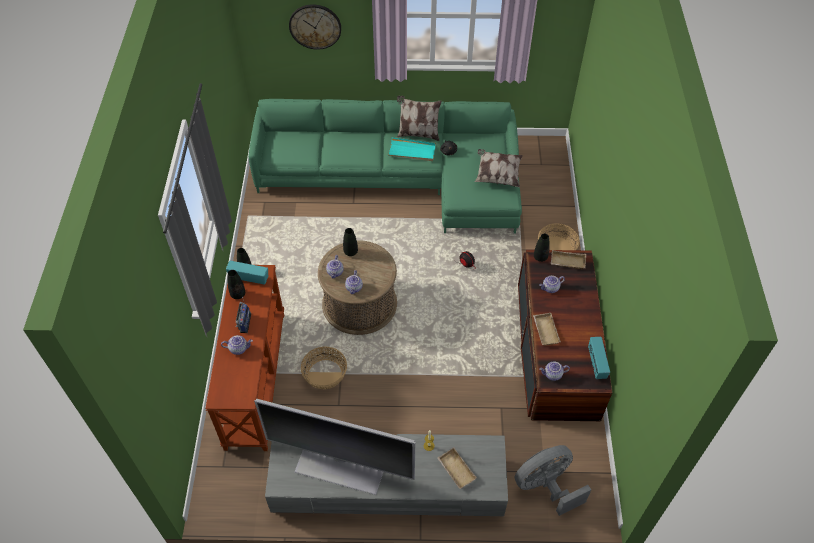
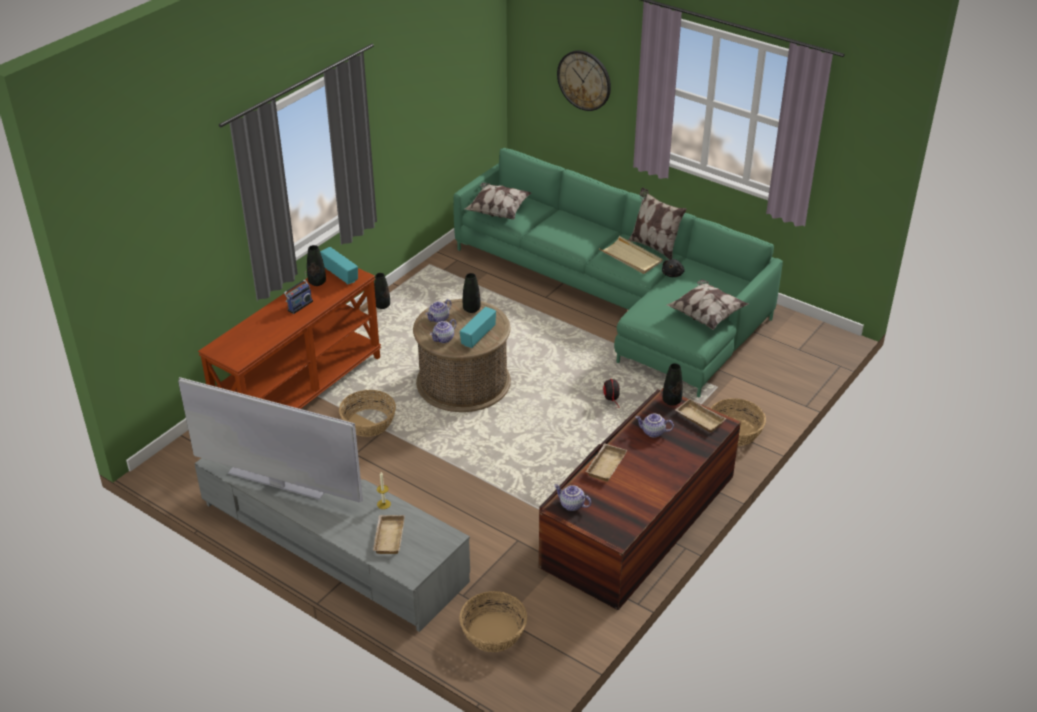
camera: 35 degrees right, 15 degrees down
teapot [221,335,253,355] -> none
television [254,399,415,495] -> television turned 150 degrees clockwise [178,377,363,502]
turquoise tray [388,137,436,161] -> beige tray [599,236,663,274]
grey fan [515,445,591,516] -> basket [459,591,527,652]
radio [588,337,610,379] -> radio moved to [460,307,496,348]
none -> pillow [465,183,531,219]

